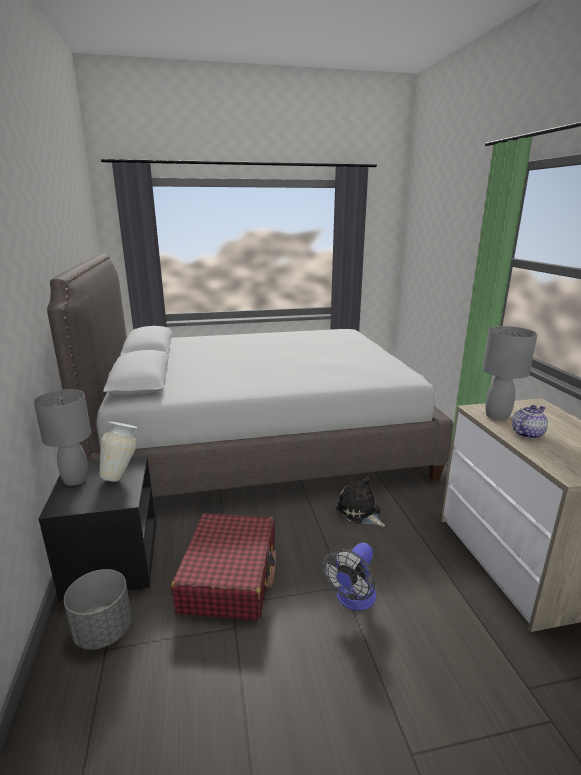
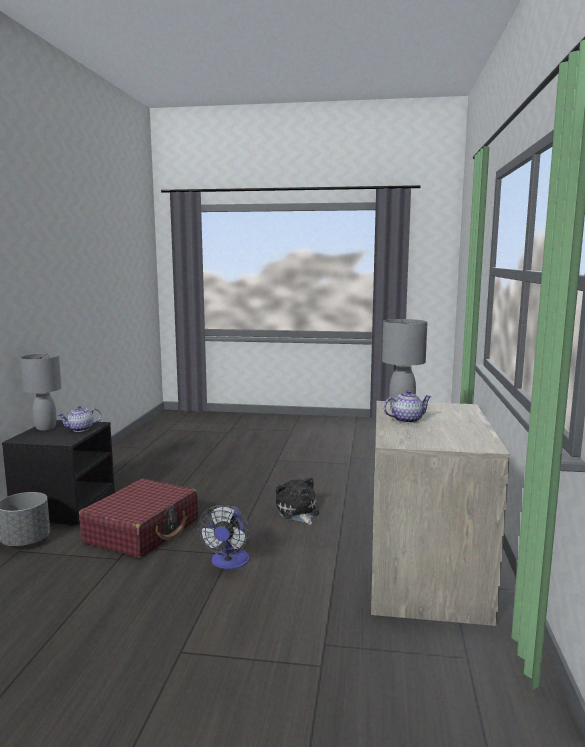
camera: 20 degrees right, 10 degrees down
grey bed [47,254,453,497] -> none
vase [100,422,138,482] -> teapot [58,406,101,432]
fan [322,543,376,611] -> fan turned 45 degrees counterclockwise [198,505,251,569]

